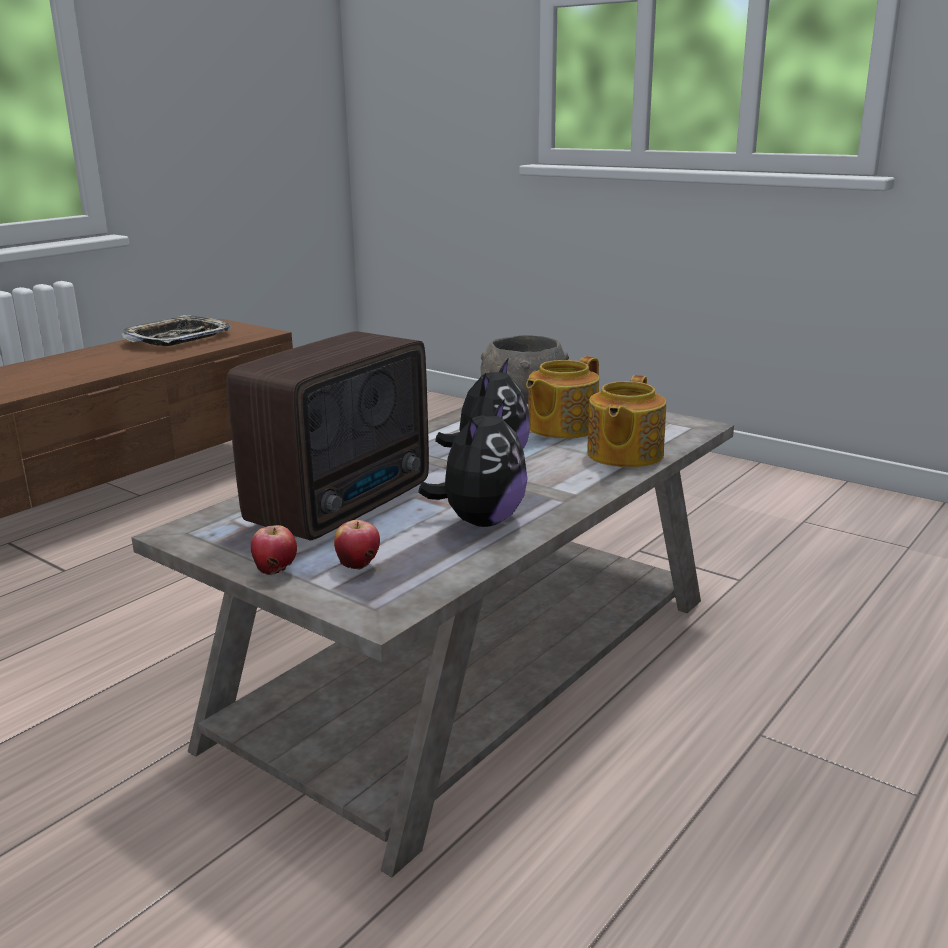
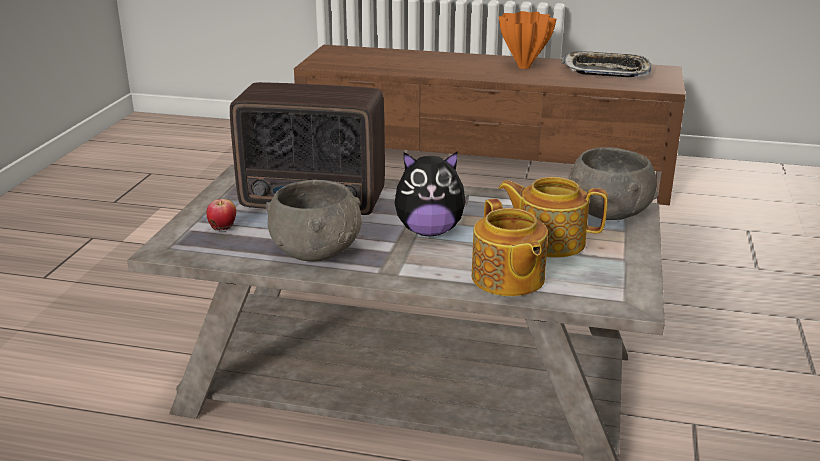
camera: 65 degrees right, 5 degrees up
apple [251,525,297,575] -> none
plush toy [418,399,527,527] -> grey bowl [265,180,362,261]
teapot [587,375,666,467] -> teapot turned 105 degrees counterclockwise [472,198,548,296]
none -> orange vase [499,11,556,69]

